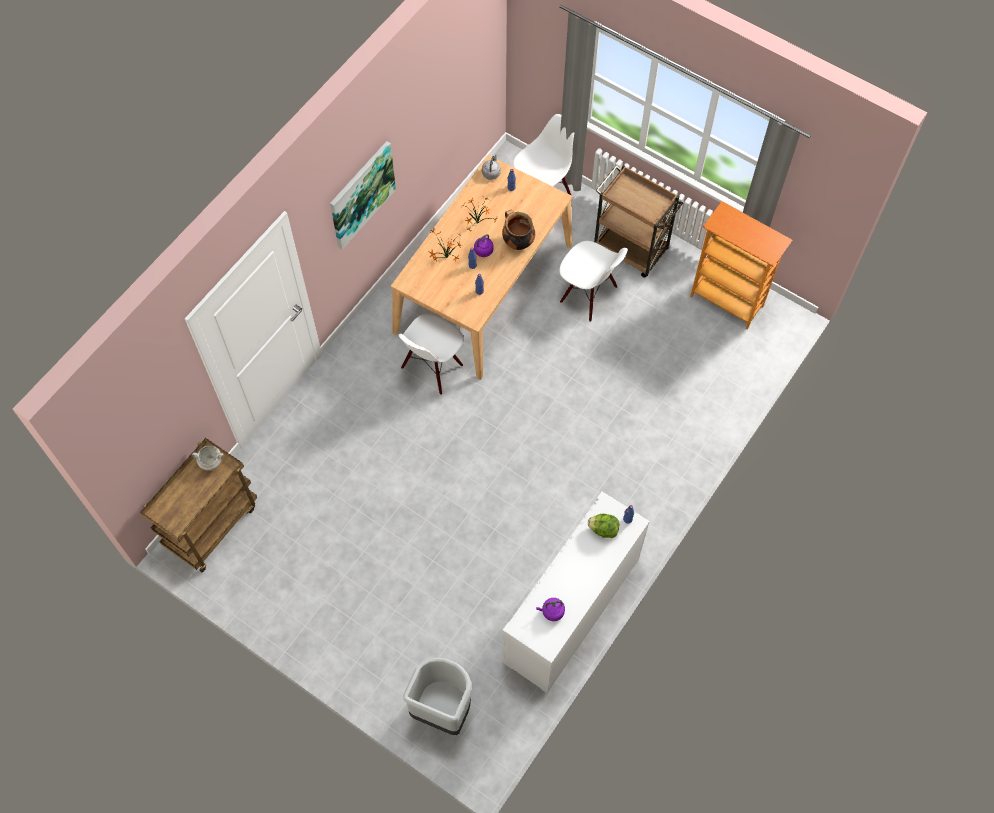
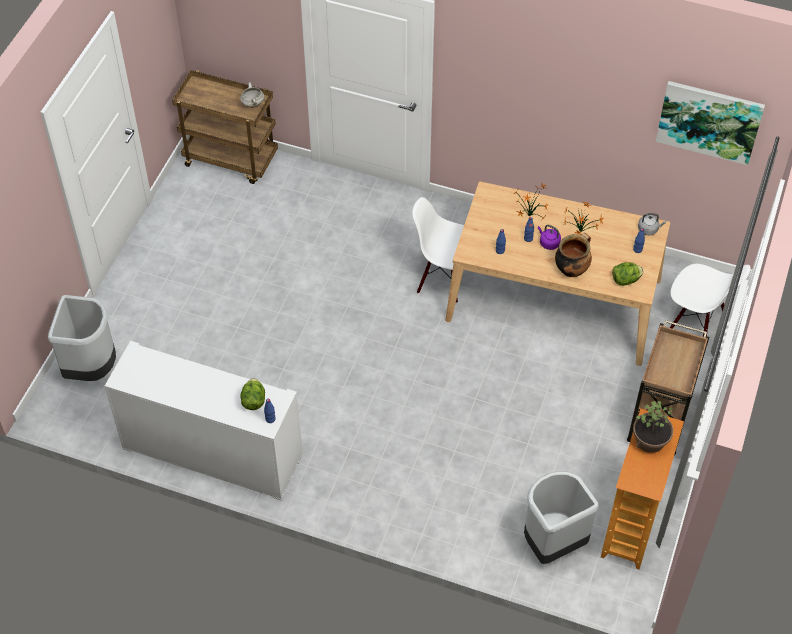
camera: 75 degrees right, 10 degrees down
picture [330,141,396,250] -> picture moved to [656,81,765,165]
purple kettle [536,598,565,621] -> none
white chair [559,241,628,322] -> none
none -> grey trash can [524,471,599,564]
none -> lettuce [612,262,644,286]
none -> potted plant [633,401,673,453]

